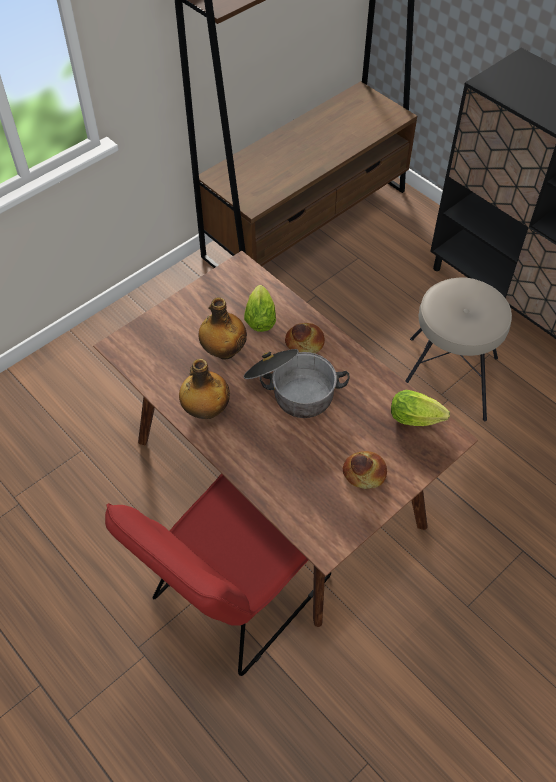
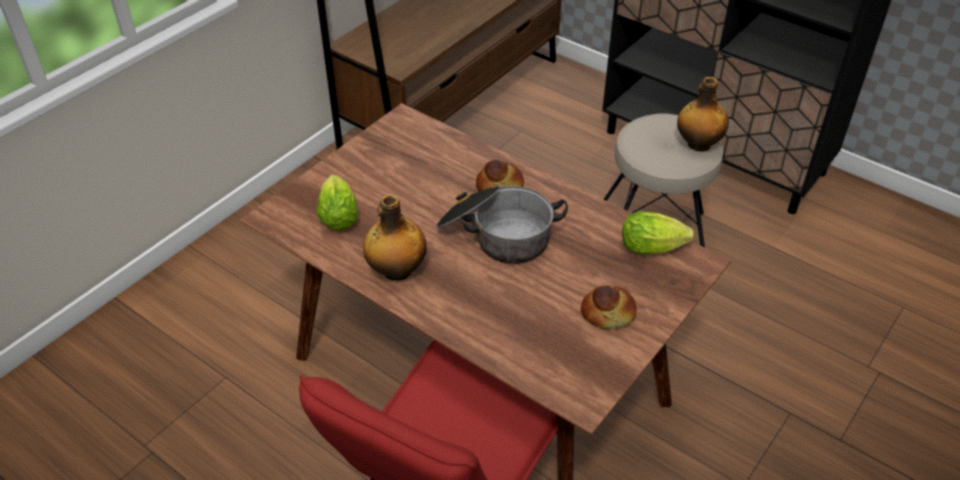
camera: 10 degrees left, 10 degrees down
bottle [199,297,247,360] -> bottle moved to [677,77,729,152]
lettuce [244,285,276,332] -> lettuce moved to [317,175,358,230]

